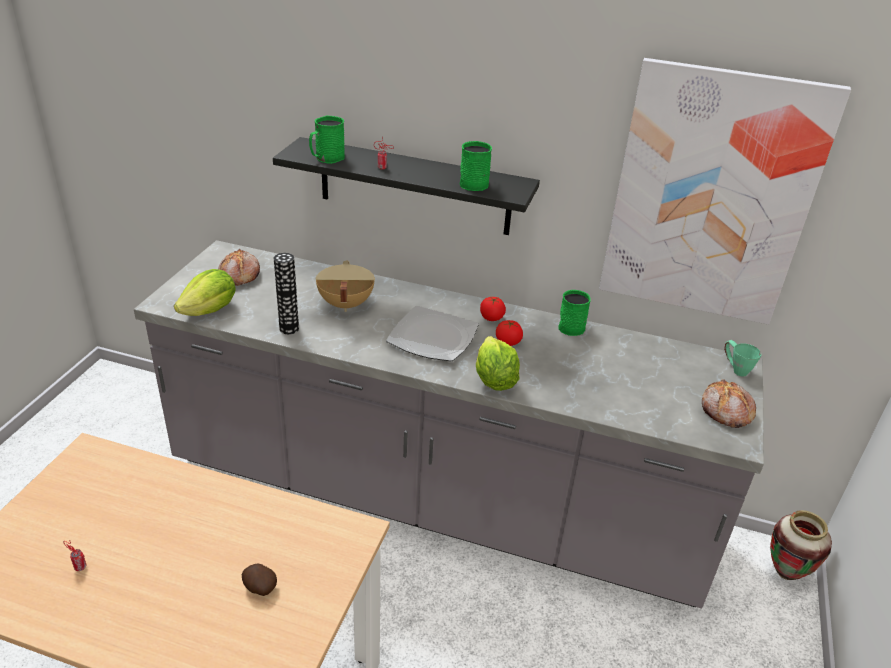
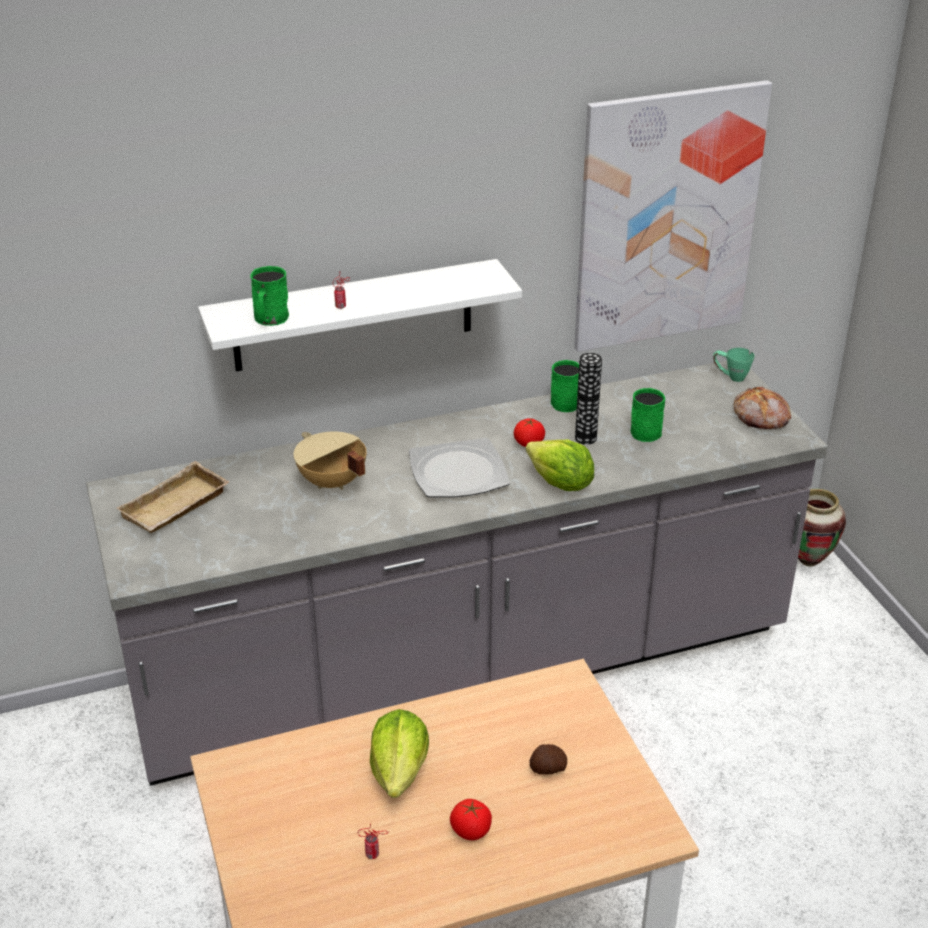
camera: 35 degrees left, 0 degrees up
lettuce [174,269,236,316] -> lettuce moved to [370,709,429,798]
bread [218,249,260,286] -> beige tray [117,461,229,533]
black shelf [273,137,540,235] -> white shelf [198,259,522,372]
vase [274,253,299,334] -> vase moved to [575,353,602,445]
green mug [459,141,492,191] -> green mug moved to [631,388,665,442]
tomato [480,297,506,321] -> tomato moved to [450,799,492,840]

